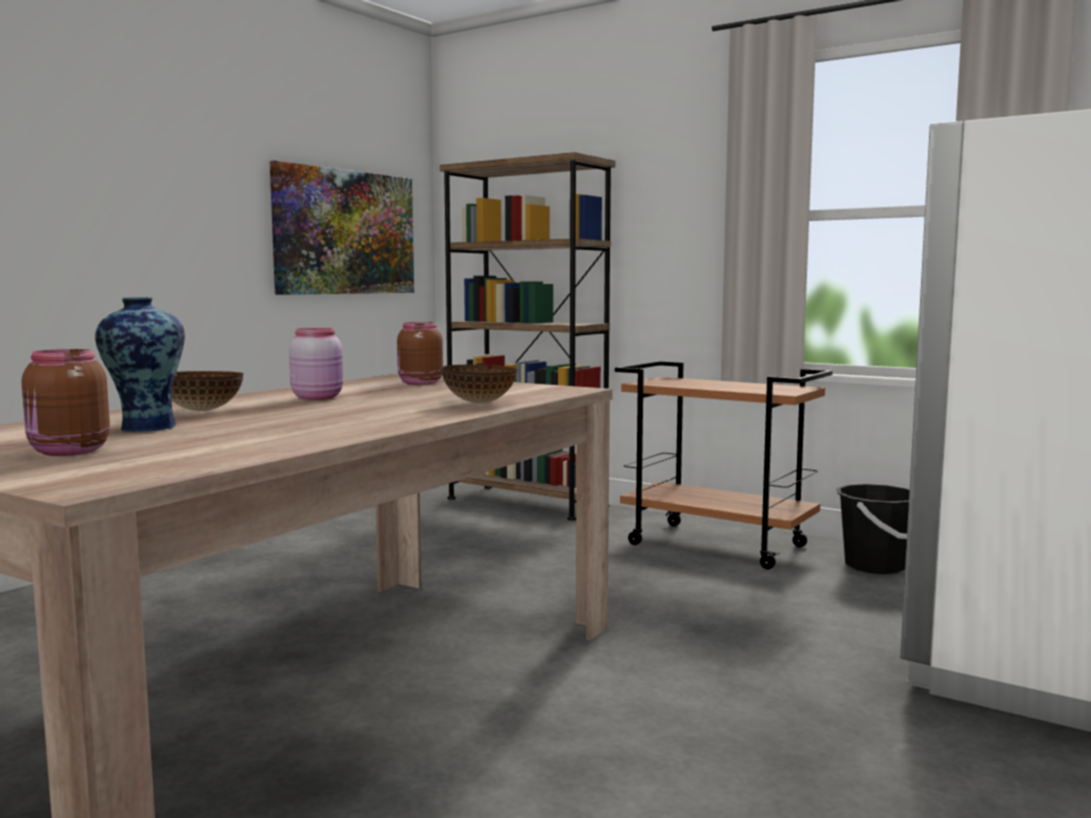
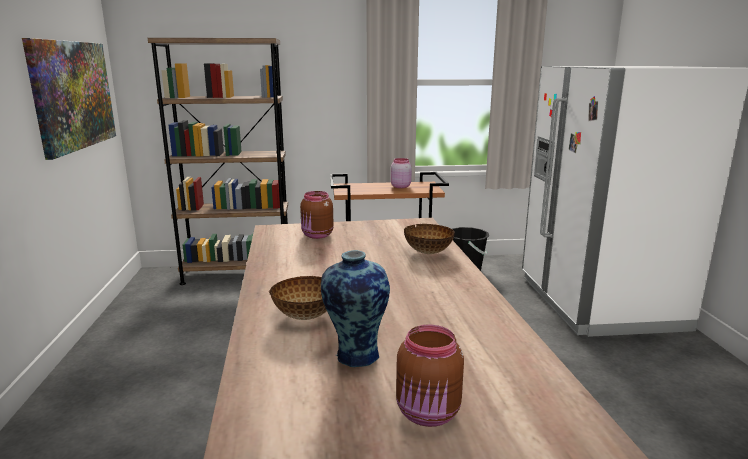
camera: 40 degrees left, 10 degrees up
pink jar [289,328,343,400] -> pink jar moved to [391,158,412,188]

